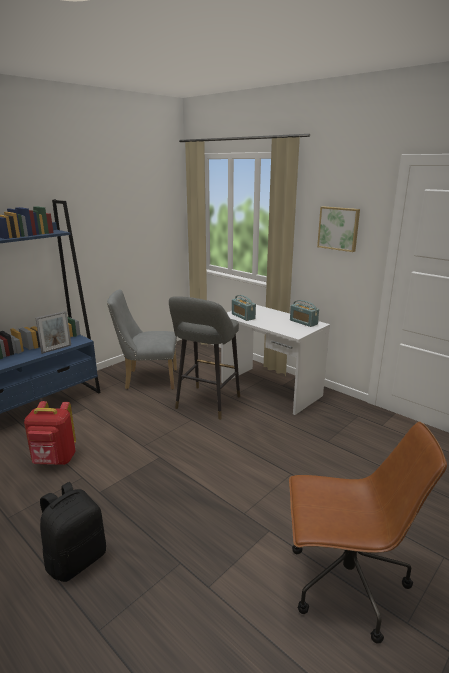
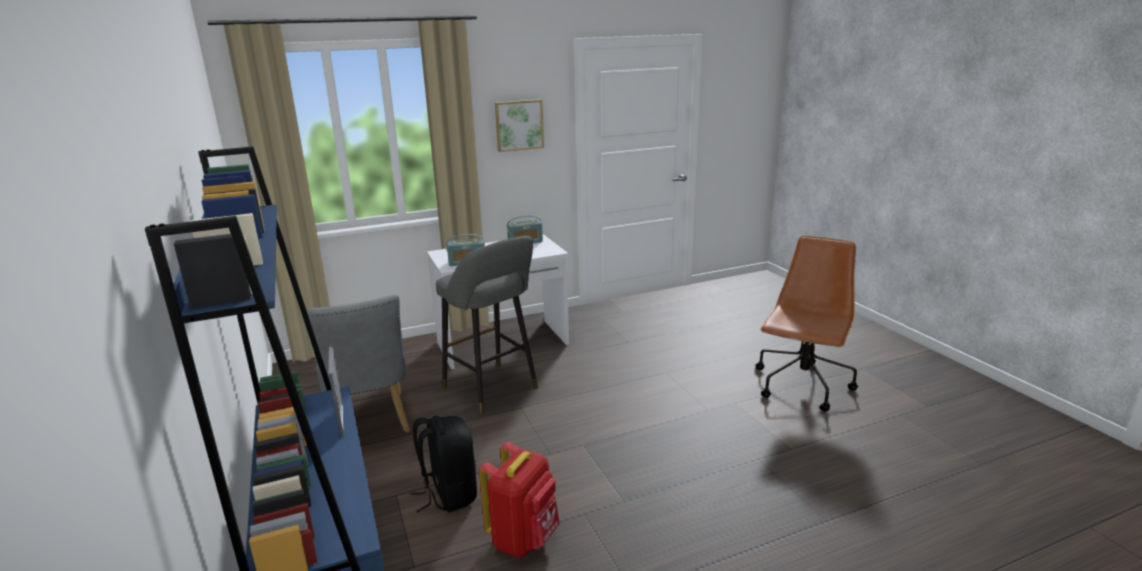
camera: 65 degrees left, 0 degrees up
black backpack [40,482,106,582] -> black backpack moved to [410,416,477,513]
grey chair [107,289,177,390] -> grey chair turned 45 degrees counterclockwise [307,295,410,432]

